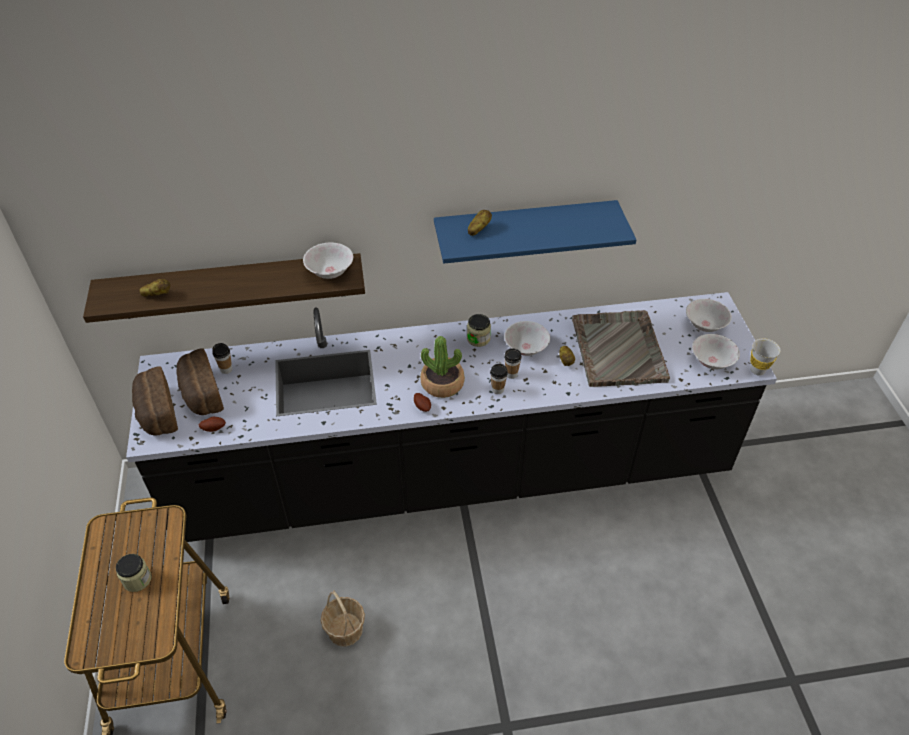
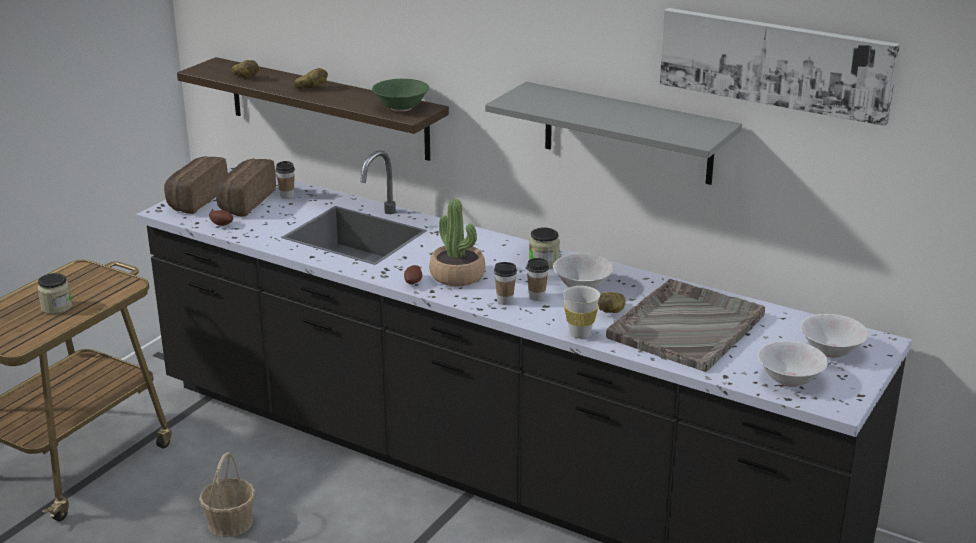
camera: 40 degrees right, 20 degrees down
white bowl [303,242,353,279] -> green bowl [372,79,429,112]
blue shelf [434,200,636,264] -> grey shelf [485,82,742,185]
potato [468,210,492,236] -> potato moved to [294,68,328,89]
white cup [750,338,780,376] -> white cup moved to [563,286,600,339]
none -> picture [660,8,900,126]

